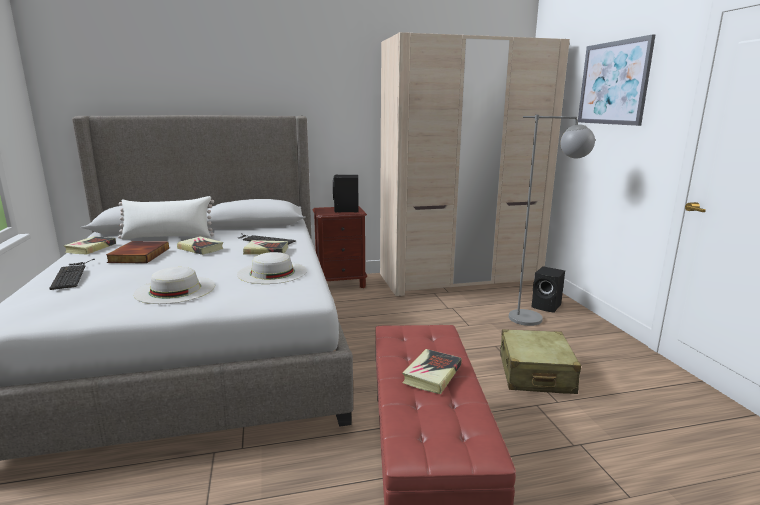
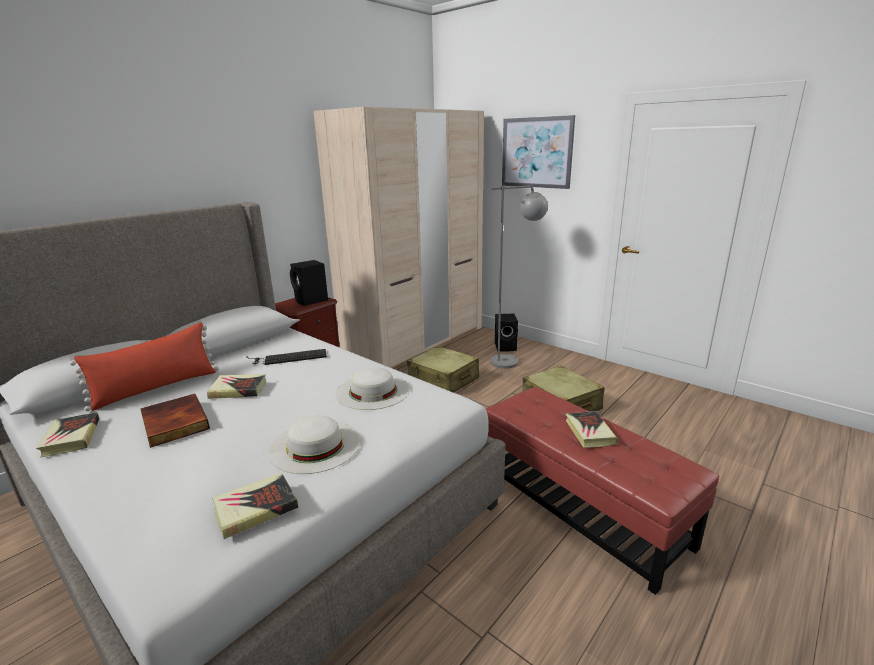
camera: 35 degrees left, 5 degrees up
keyboard [49,259,95,290] -> none
white pillow [118,196,214,239] -> red pillow [70,322,219,411]
book [243,240,288,255] -> book moved to [212,473,299,539]
none -> beige suitcase [407,346,479,393]

